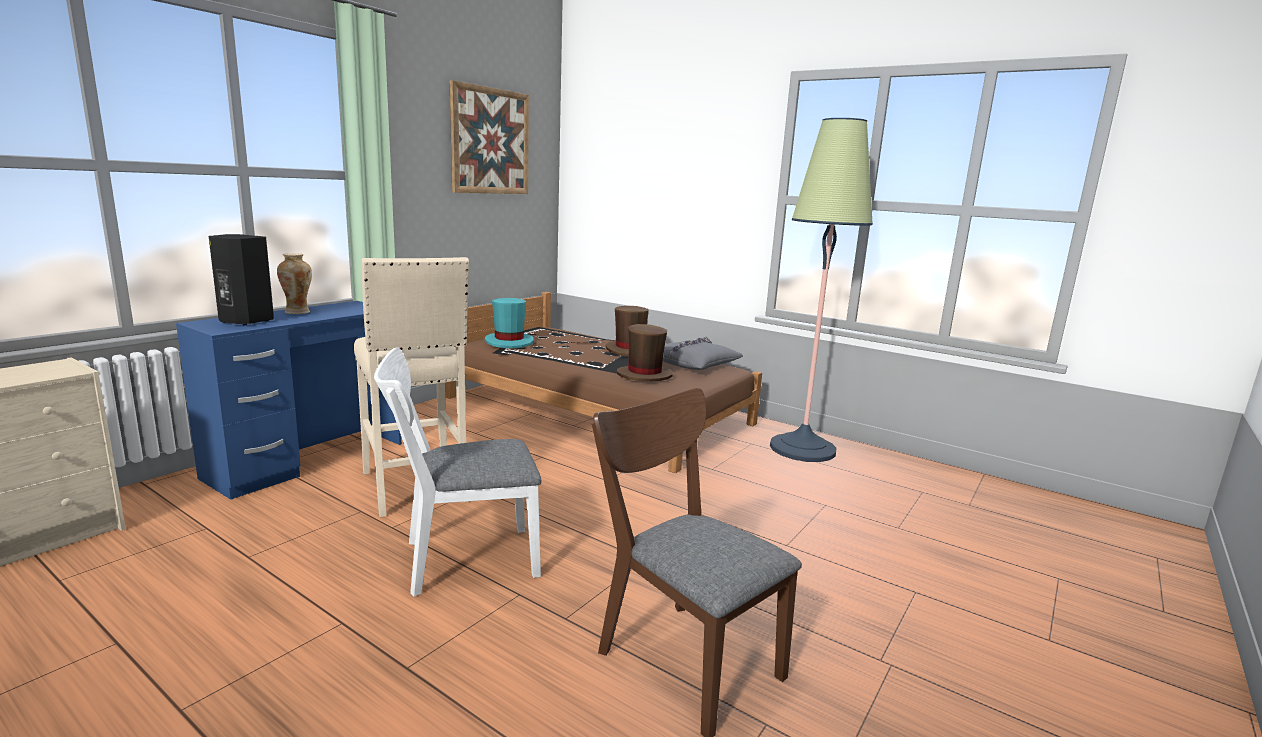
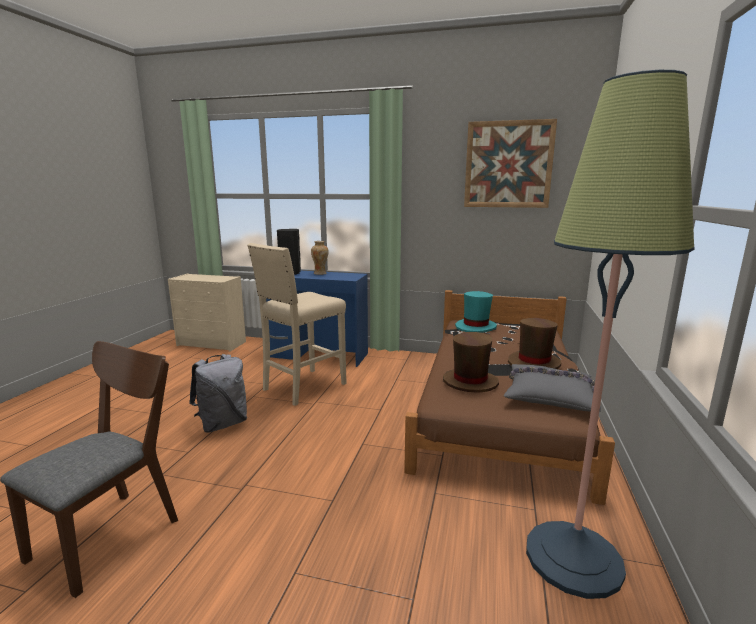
camera: 70 degrees right, 0 degrees up
white chair [374,347,541,597] -> grey backpack [189,354,247,433]

